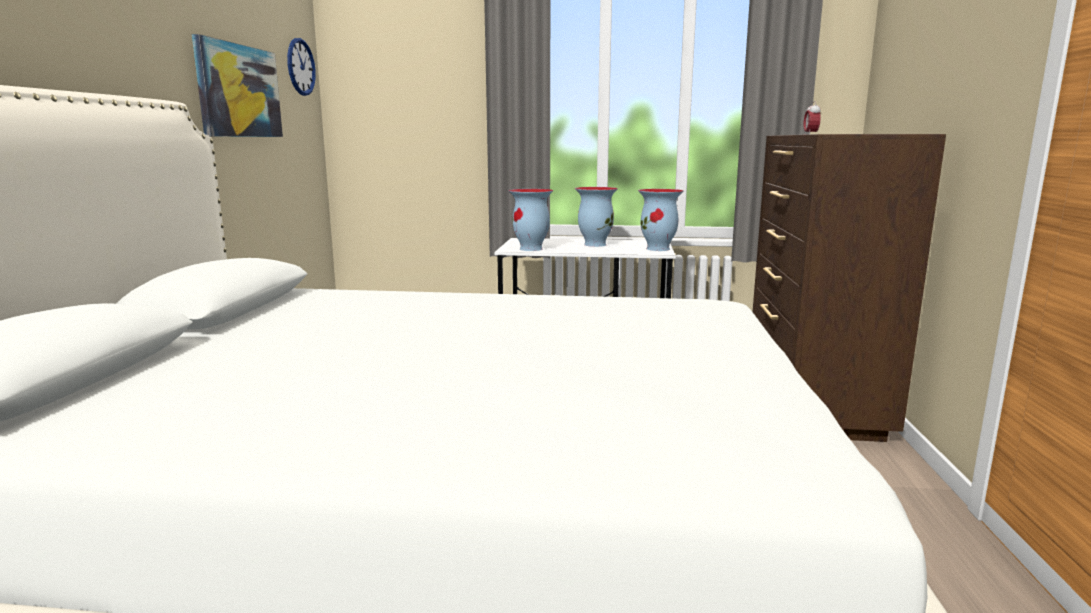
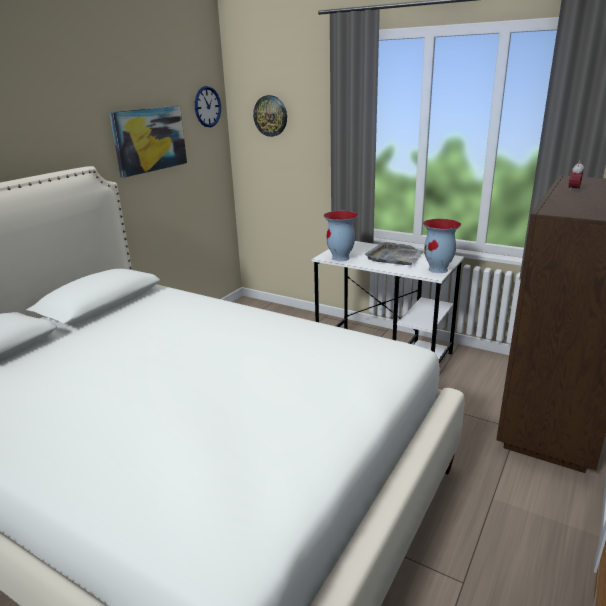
camera: 25 degrees right, 10 degrees up
vase [575,187,618,247] -> grey tray [365,242,424,265]
none -> wall clock [253,95,287,137]

